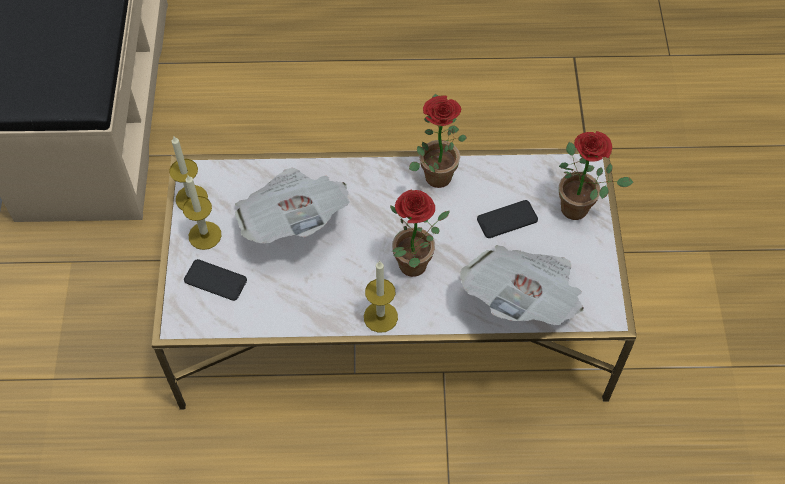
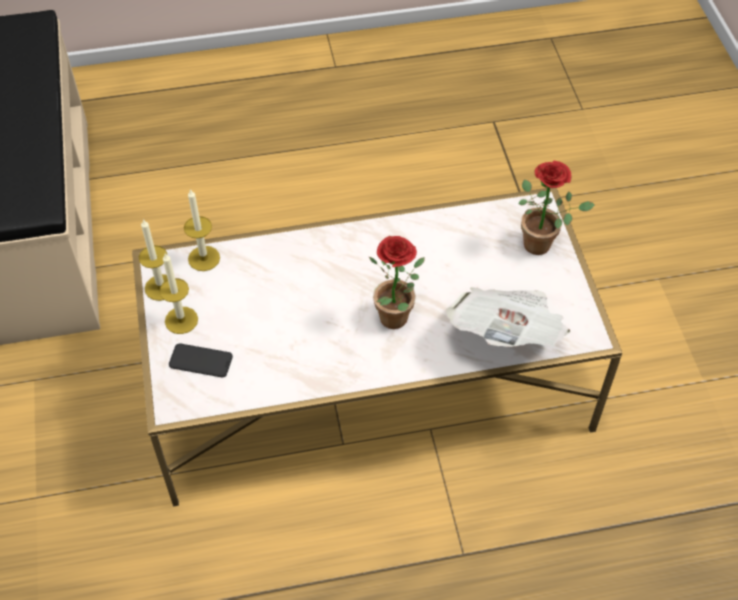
camera: 10 degrees left, 5 degrees down
newspaper [235,168,350,243] -> none
candle [364,261,398,333] -> candle moved to [184,189,220,271]
potted plant [409,93,467,188] -> none
phone [477,200,538,238] -> none

